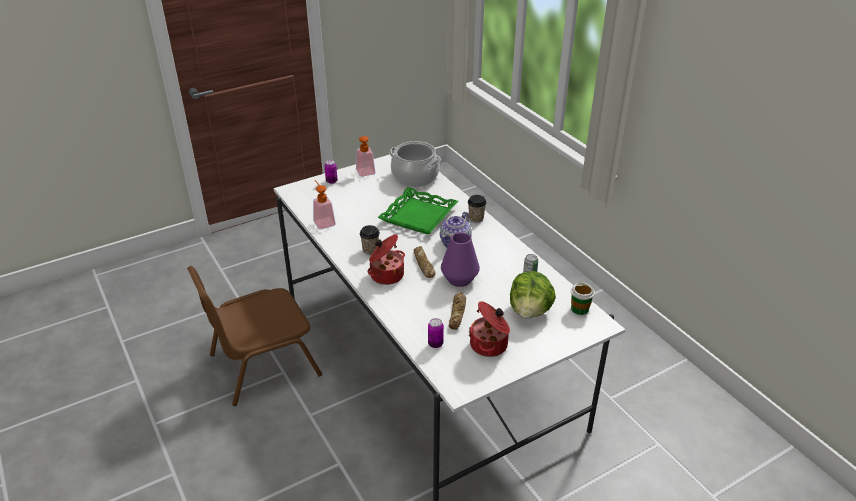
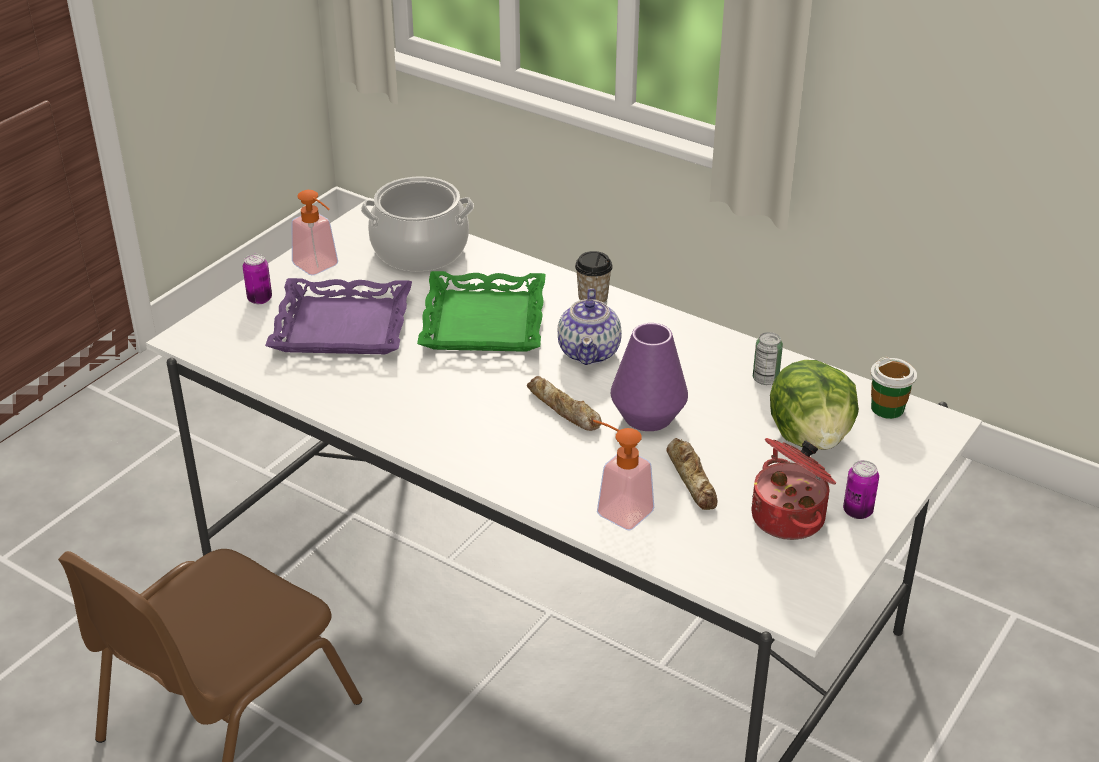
camera: 25 degrees left, 0 degrees up
soap dispenser [313,180,336,229] -> soap dispenser moved to [593,420,654,531]
cup [360,225,380,255] -> none
cooking pot [367,234,405,285] -> none
can [428,318,444,348] -> can moved to [843,460,879,519]
none -> purple tray [265,278,412,354]

